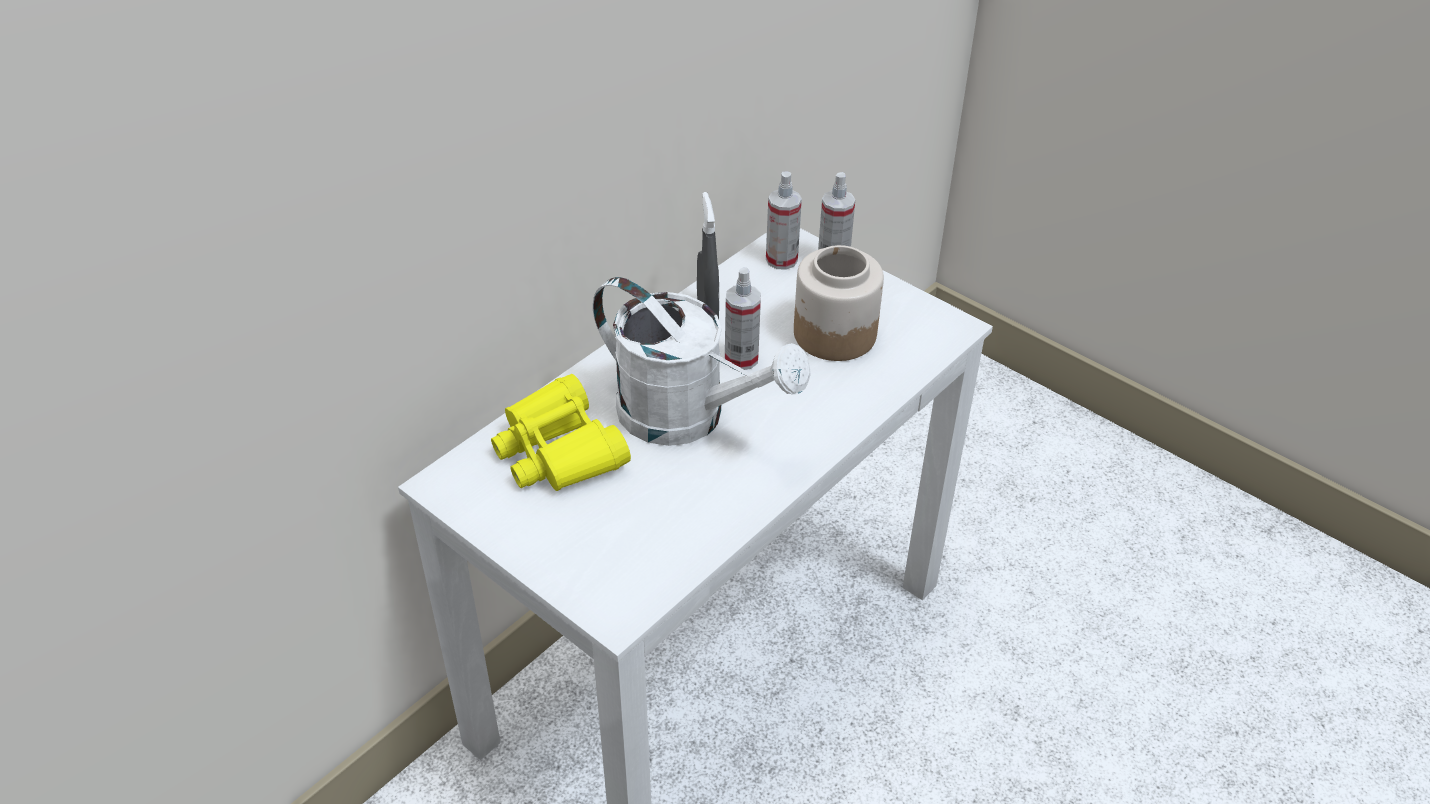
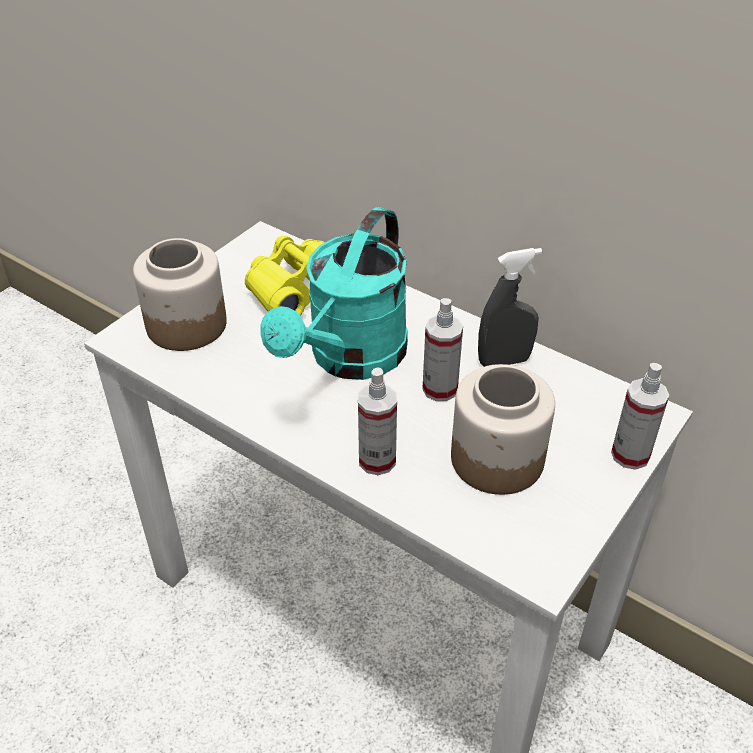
camera: 85 degrees right, 0 degrees up
white watering can [593,277,811,446] -> turquoise watering can [261,207,408,380]
spray bottle [766,172,802,270] -> spray bottle moved to [358,367,397,475]
none -> jar [133,238,227,351]

